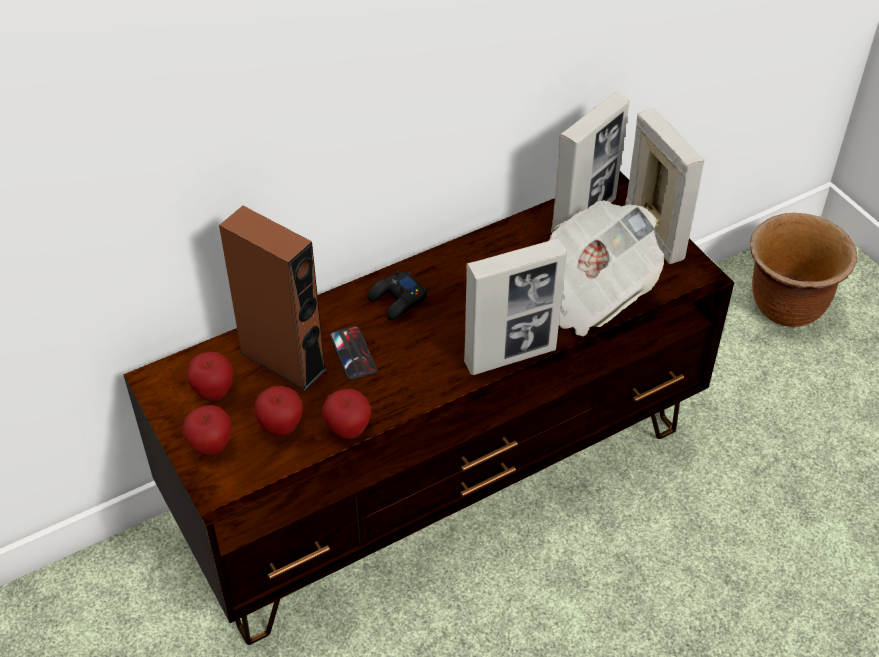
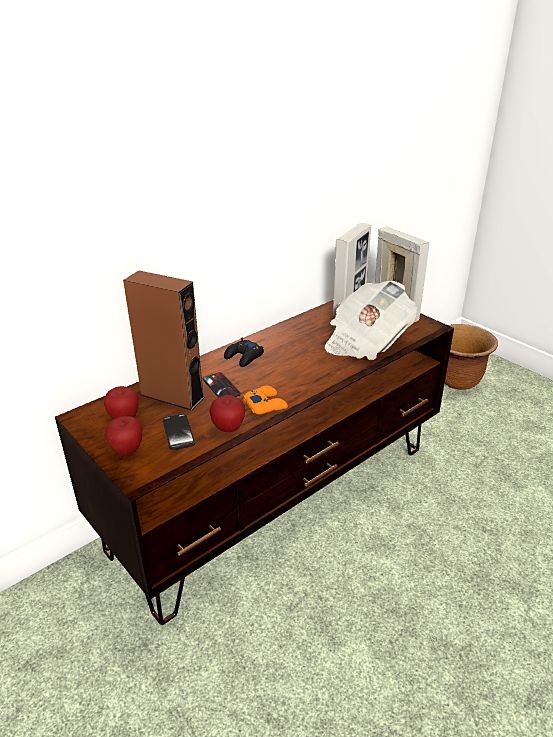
camera: 10 degrees left, 15 degrees down
apple [254,386,303,436] -> phone [163,414,195,450]
picture frame [464,238,567,375] -> none
none -> orange game controller [243,386,288,415]

